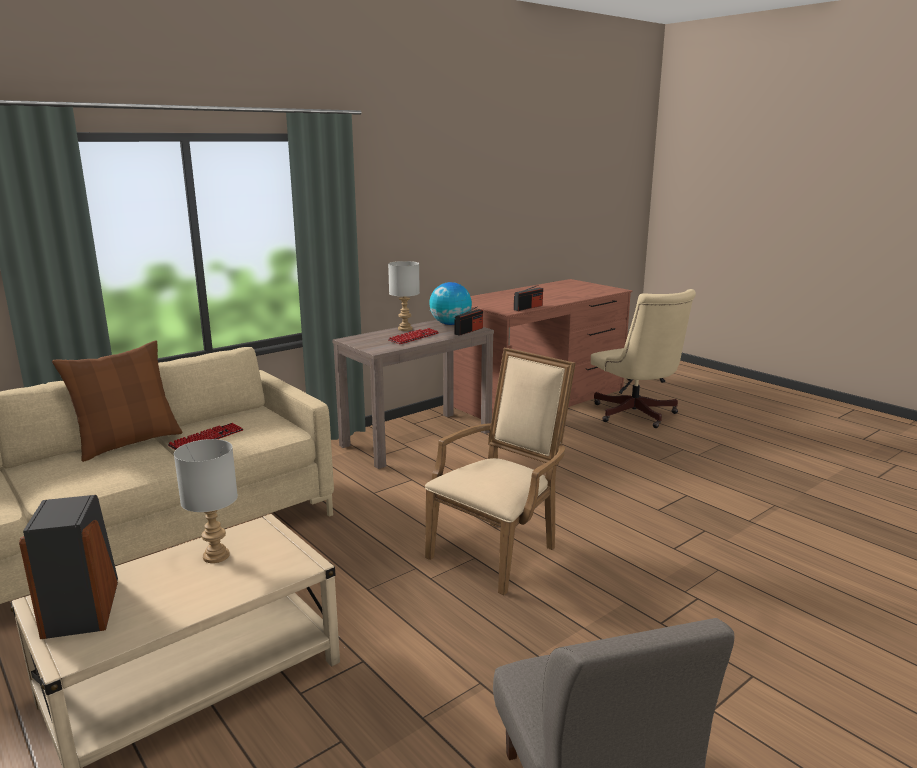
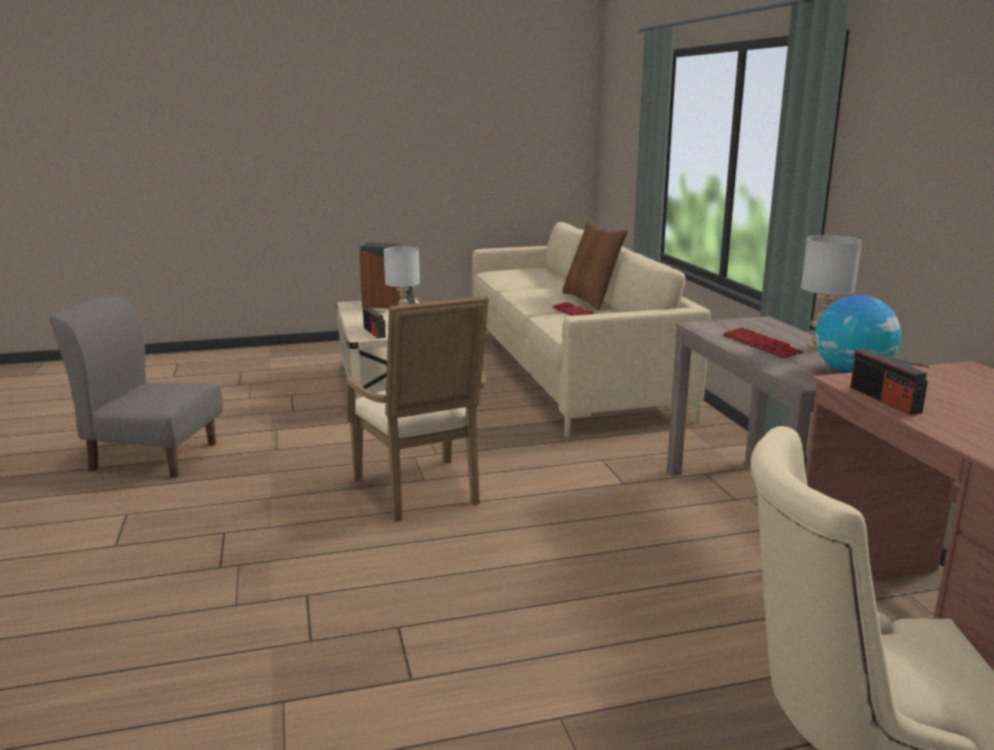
camera: 115 degrees right, 0 degrees up
radio [454,306,483,336] -> radio moved to [363,306,386,339]

